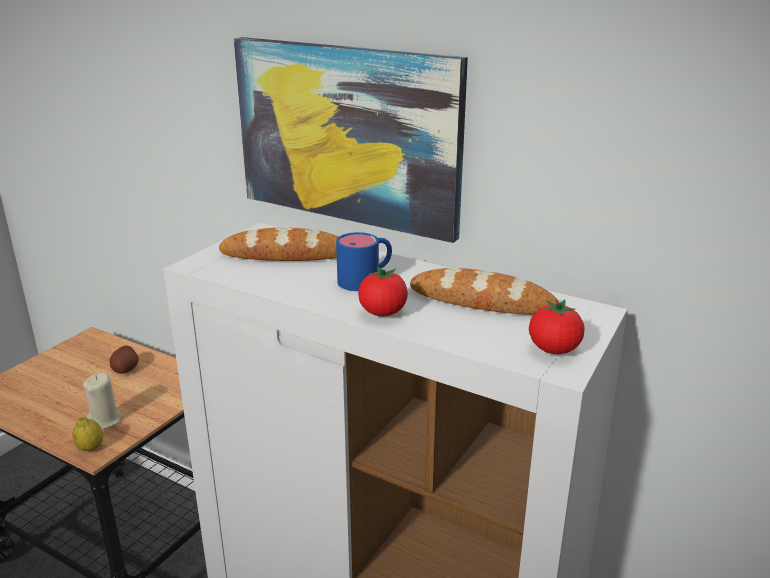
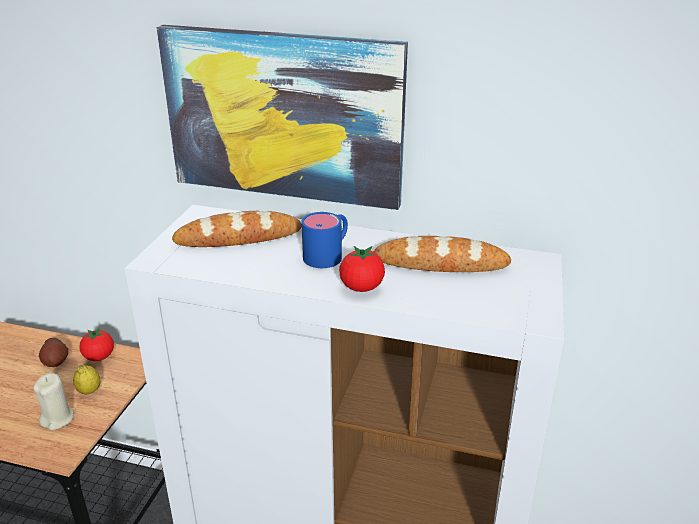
camera: 15 degrees left, 5 degrees up
lemon [72,417,103,451] -> lemon moved to [73,365,100,395]
tomato [529,300,585,354] -> tomato moved to [79,328,114,361]

